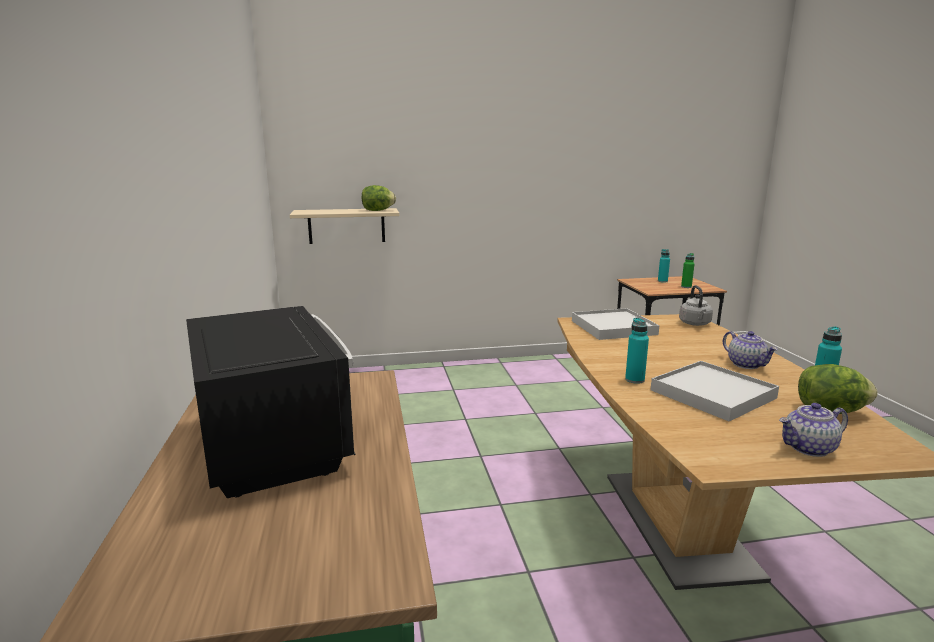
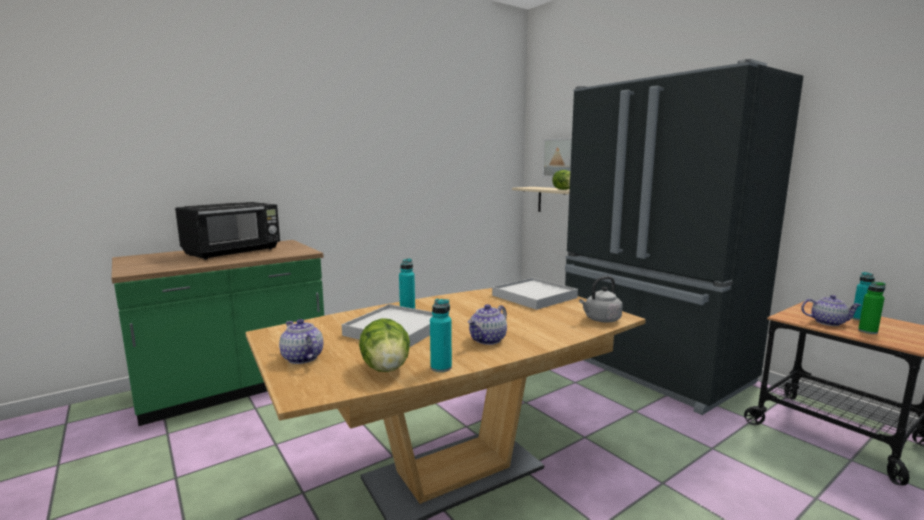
camera: 65 degrees right, 5 degrees down
none -> picture [542,138,572,177]
none -> black fridge [565,59,803,415]
none -> teapot [801,295,861,326]

